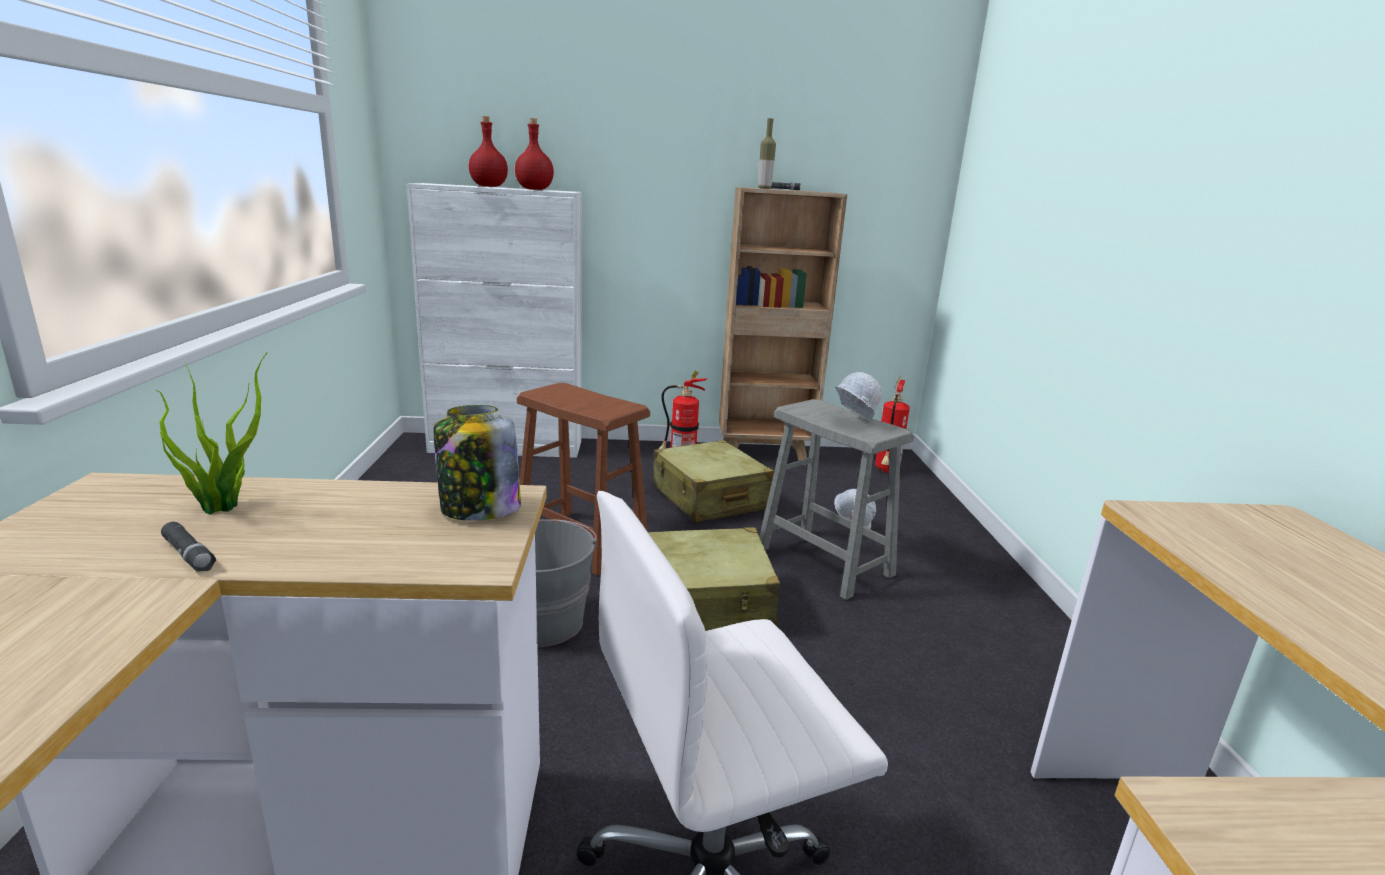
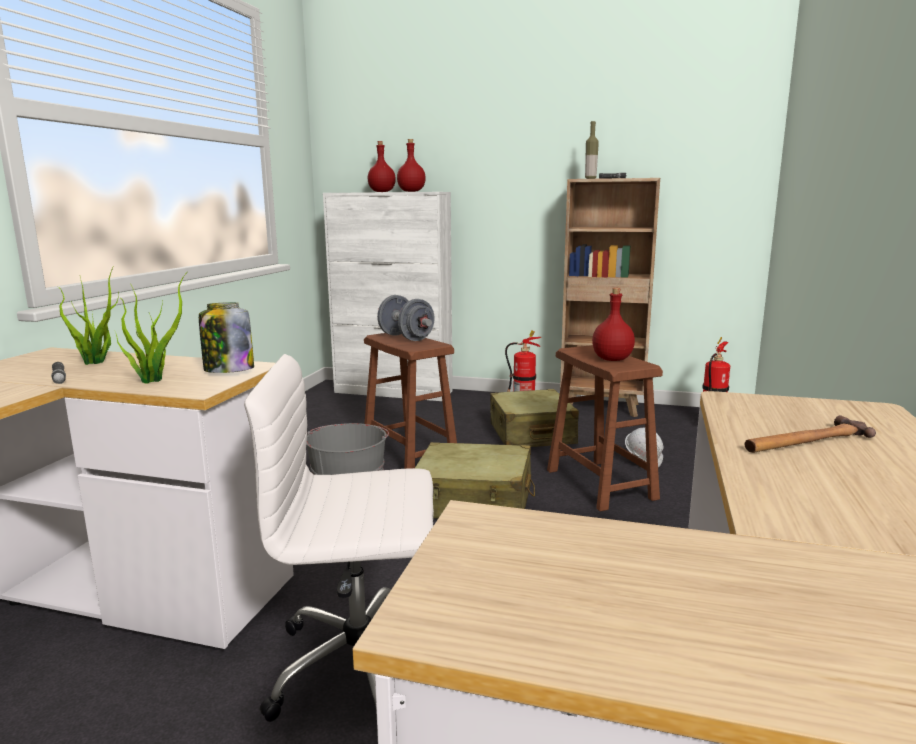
camera: 20 degrees right, 5 degrees down
grey stool [759,399,914,600] -> brown stool [547,345,663,512]
white hard hat [835,372,882,421] -> red bottle [592,288,635,361]
none -> potted plant [115,271,188,384]
none -> grey dumbbell [377,295,435,341]
none -> hammer [745,415,876,453]

